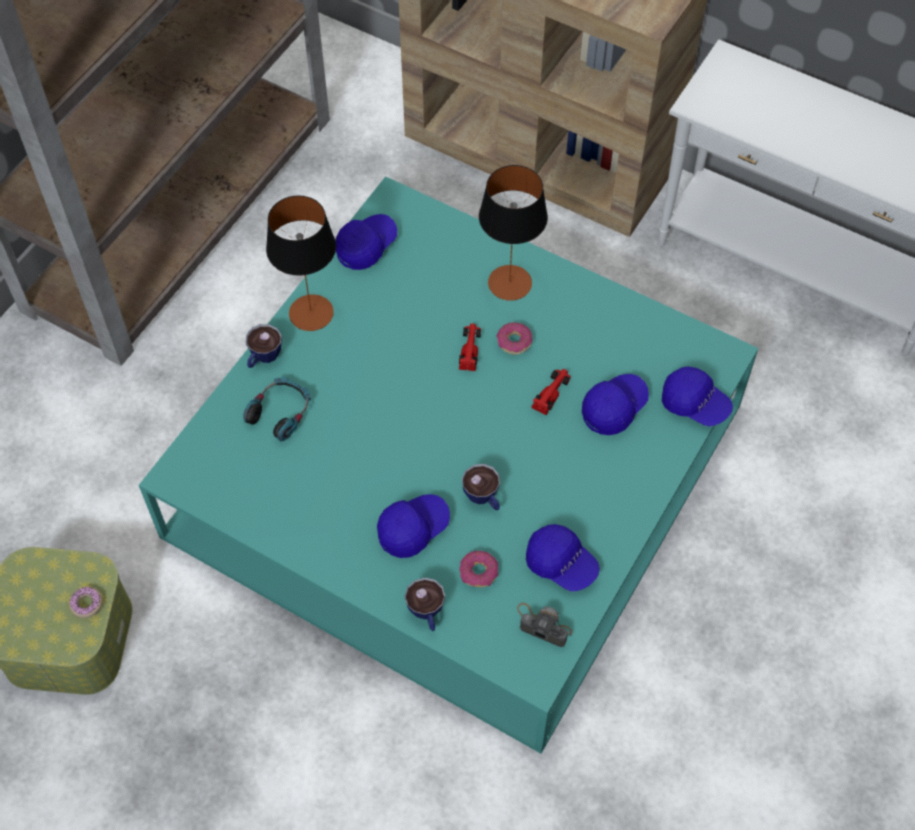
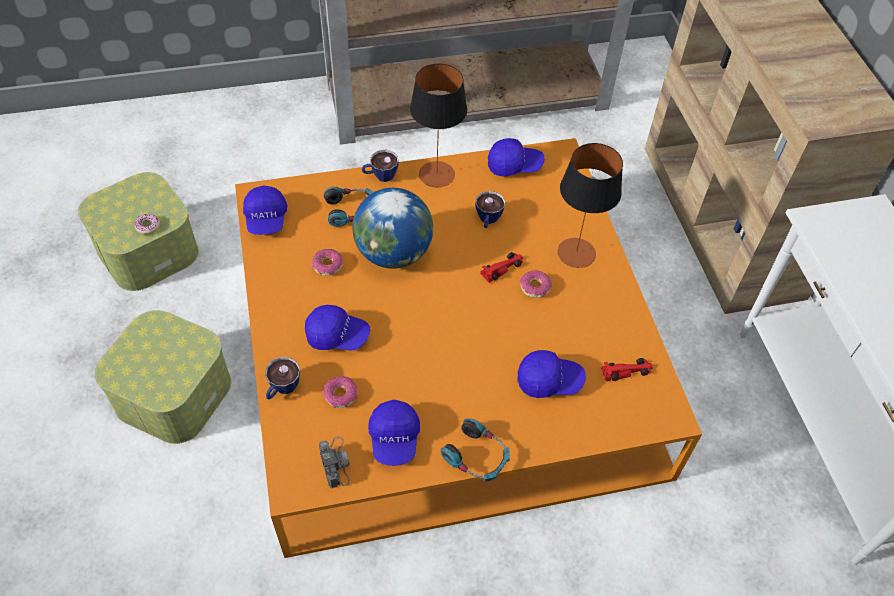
camera: 45 degrees right, 5 degrees down
turquoise coffee table [139,176,758,754] -> orange coffee table [235,138,702,558]
cup [462,464,500,510] -> cup moved to [475,191,505,228]
red toy car [531,369,571,415] -> red toy car moved to [601,358,653,381]
blue cap [662,366,733,426] -> blue cap moved to [243,185,287,235]
none -> storage box [95,310,231,444]
none -> donut [312,249,343,276]
none -> globe [352,188,433,269]
none -> headphones [441,418,510,482]

